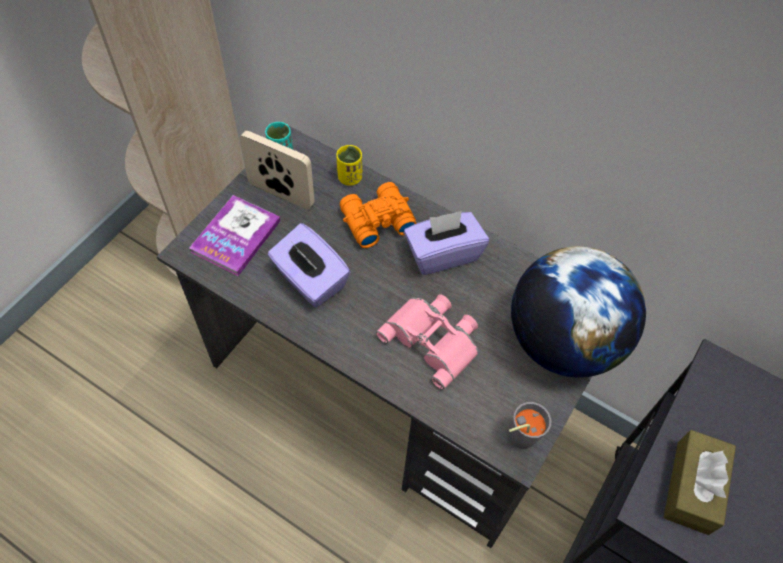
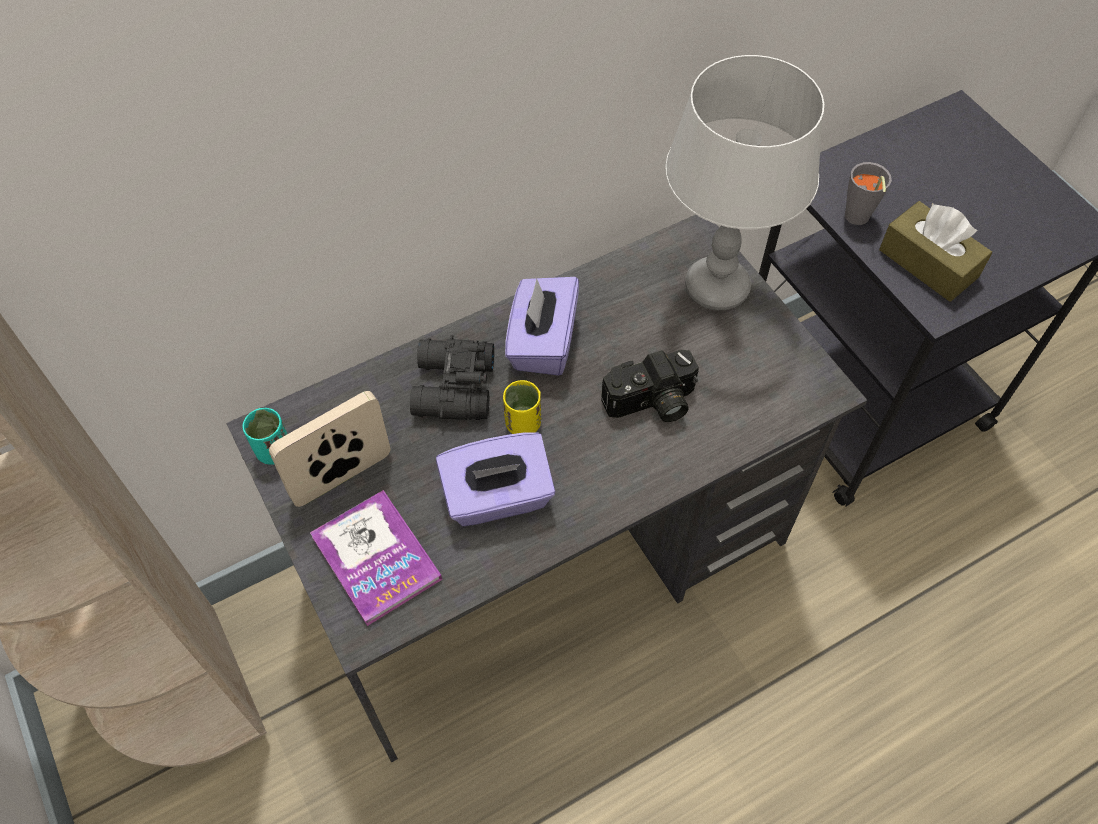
camera: 60 degrees left, 0 degrees up
yellow cup [336,145,362,186] -> yellow cup moved to [503,380,541,434]
orange binoculars [340,182,417,248] -> black binoculars [410,335,494,420]
pink binoculars [376,294,479,390] -> camera [601,350,699,422]
grey cup [509,402,551,449] -> grey cup moved to [845,162,892,225]
globe [511,246,646,378] -> grey table lamp [665,55,824,311]

